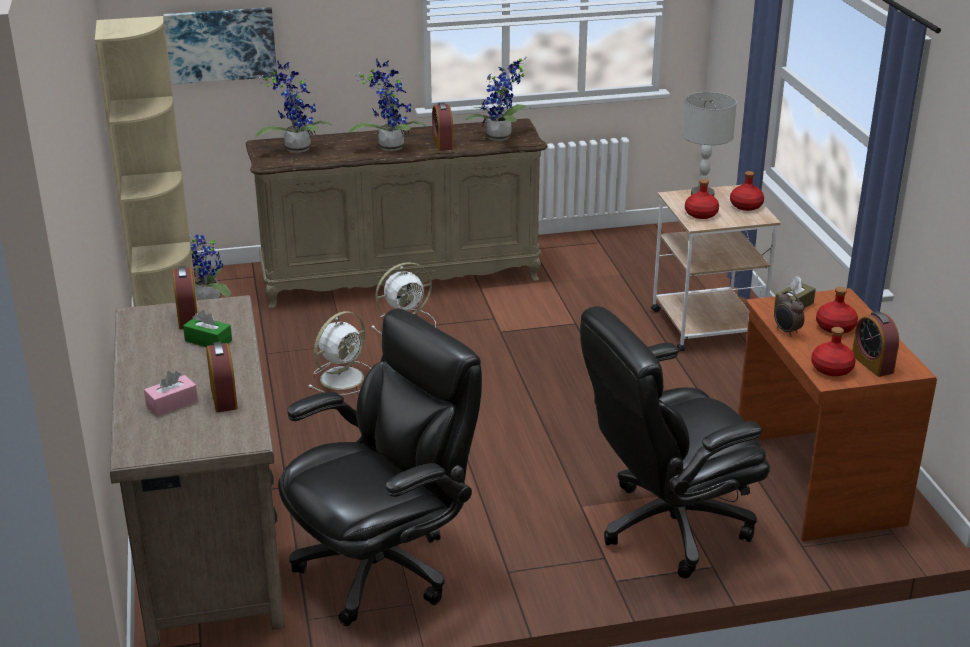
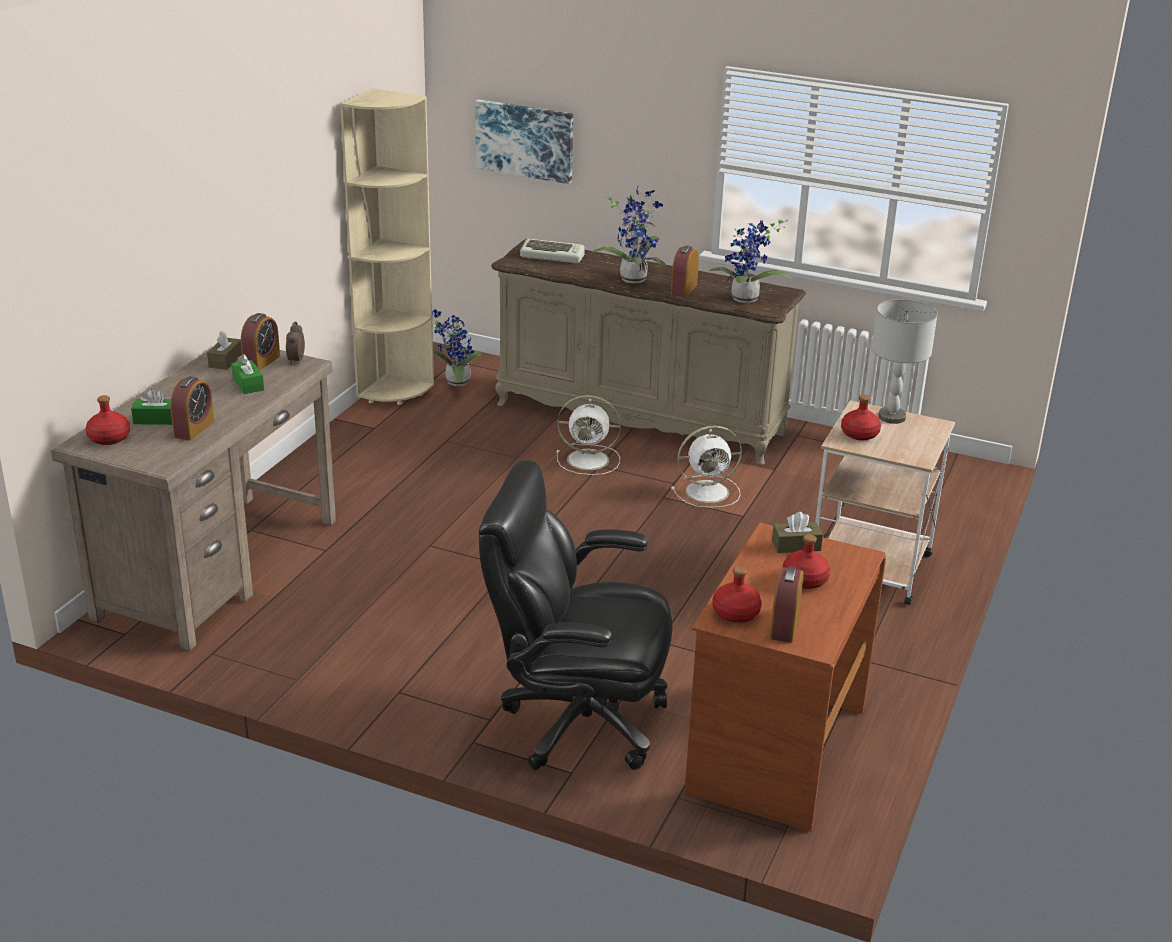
camera: 35 degrees right, 0 degrees up
pink tissue box [144,371,198,416] -> green tissue box [131,389,173,425]
potted plant [255,60,332,153] -> keyboard [520,239,585,264]
black office chair [278,308,482,626] -> none
white fan [309,311,371,395] -> white fan moved to [671,426,742,508]
red bottle [730,171,764,211] -> red bottle moved to [86,395,130,445]
alarm clock [774,291,805,337] -> alarm clock moved to [286,322,305,365]
none -> brown tissue box [207,331,242,370]

